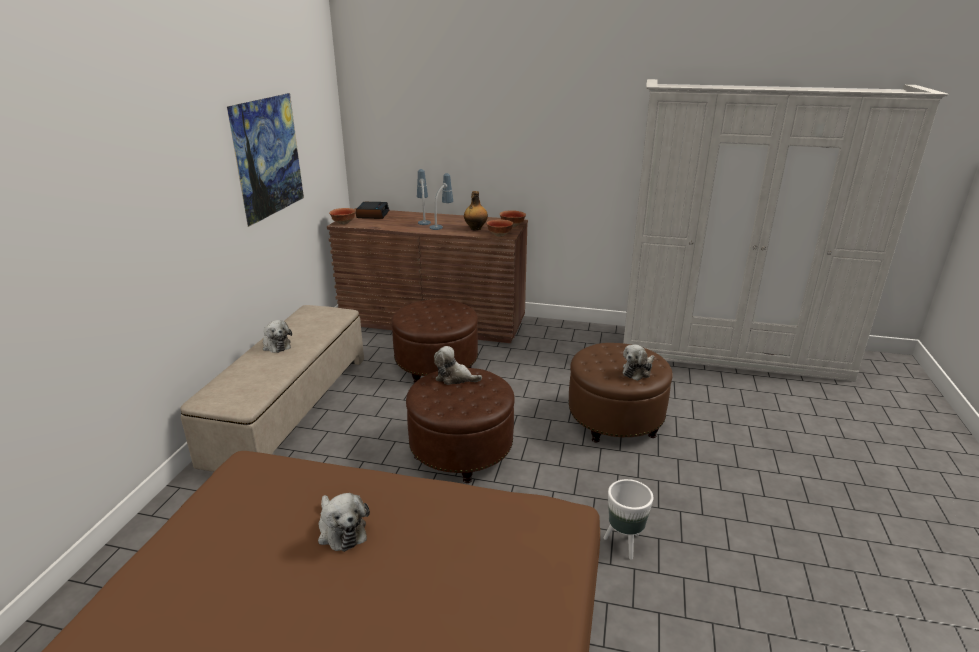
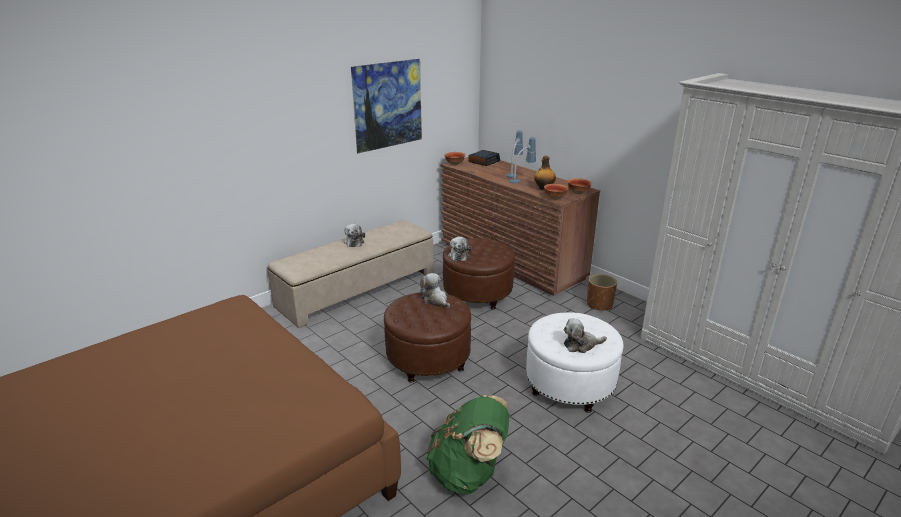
camera: 35 degrees right, 0 degrees up
plush toy [318,493,370,552] -> plush toy moved to [448,236,471,261]
brown ottoman [568,343,673,442] -> white ottoman [526,312,623,413]
white planter [604,479,653,560] -> green backpack [426,395,510,494]
none -> brown planter [587,274,617,311]

